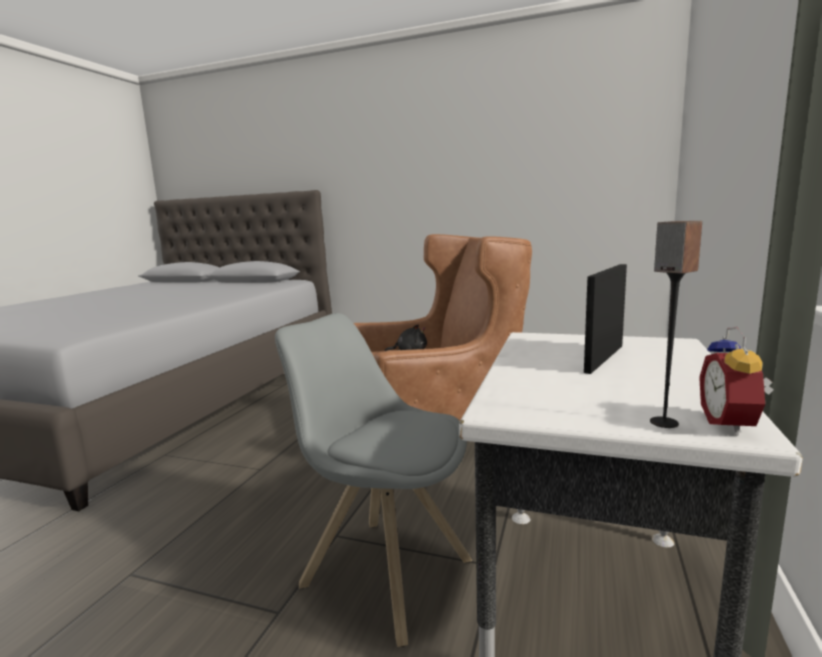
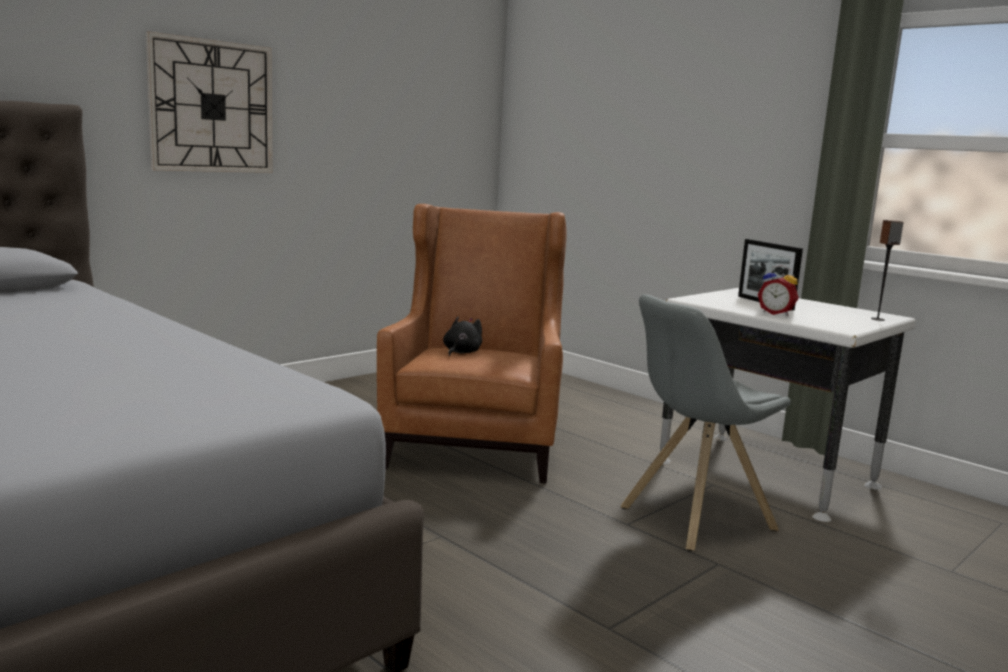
camera: 65 degrees left, 0 degrees up
alarm clock [699,327,773,436] -> alarm clock moved to [758,265,799,316]
none -> wall clock [146,31,273,173]

